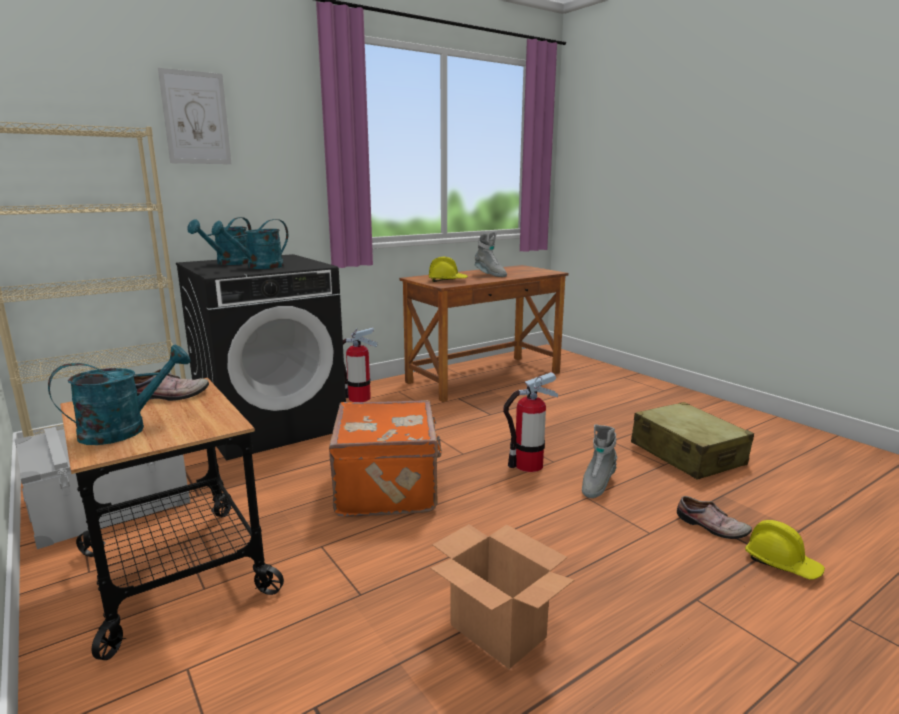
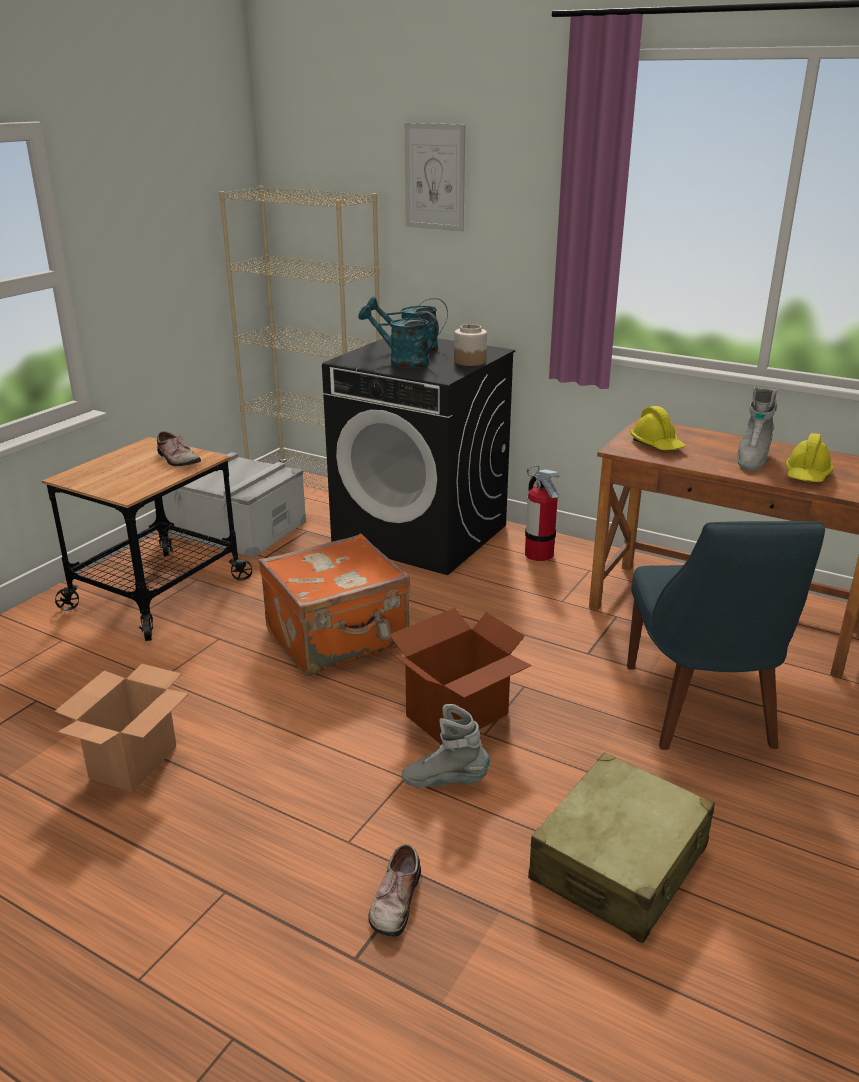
camera: 65 degrees right, 10 degrees up
turquoise watering can [48,345,191,445] -> none
fire extinguisher [503,372,558,472] -> cardboard box [389,608,532,745]
yellow hard hat [745,520,825,580] -> yellow hard hat moved to [785,433,833,482]
none -> jar [454,324,487,366]
none -> blue chair [627,521,825,750]

